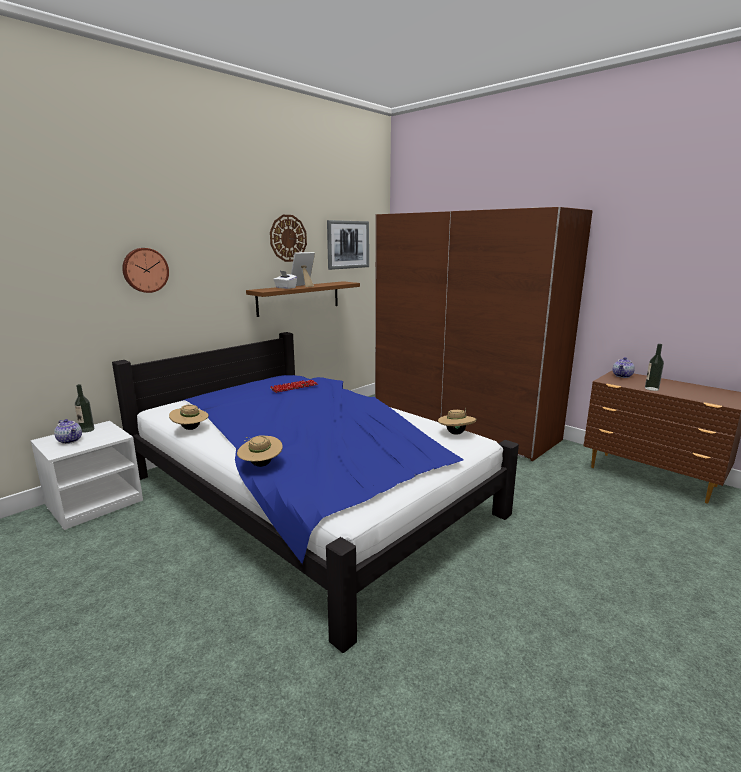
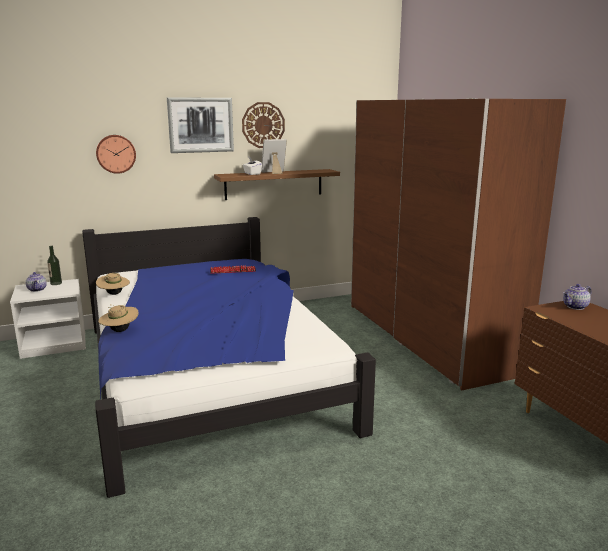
camera: 25 degrees right, 0 degrees up
picture [327,220,369,270] -> picture moved to [167,98,234,153]
beige hat [438,408,476,435] -> none
bottle [645,344,664,391] -> none

